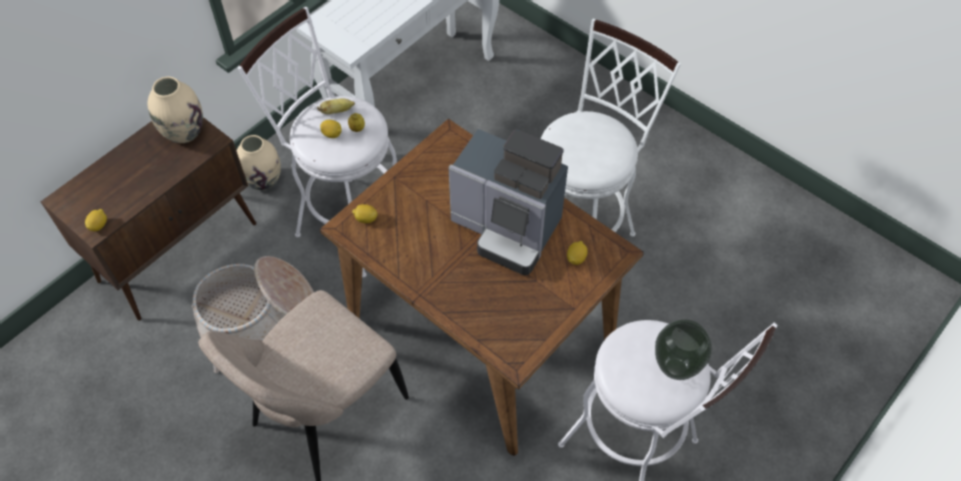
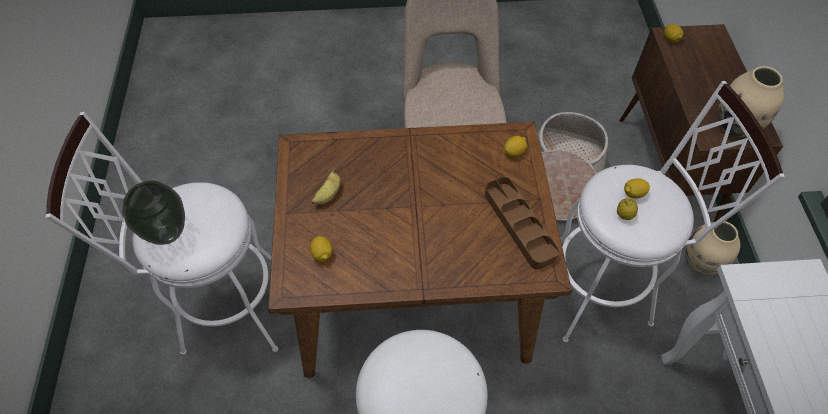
camera: 135 degrees right, 0 degrees up
banana [317,98,355,114] -> banana moved to [311,168,341,205]
coffee machine [448,129,568,275] -> none
none -> brown tray [485,177,559,269]

